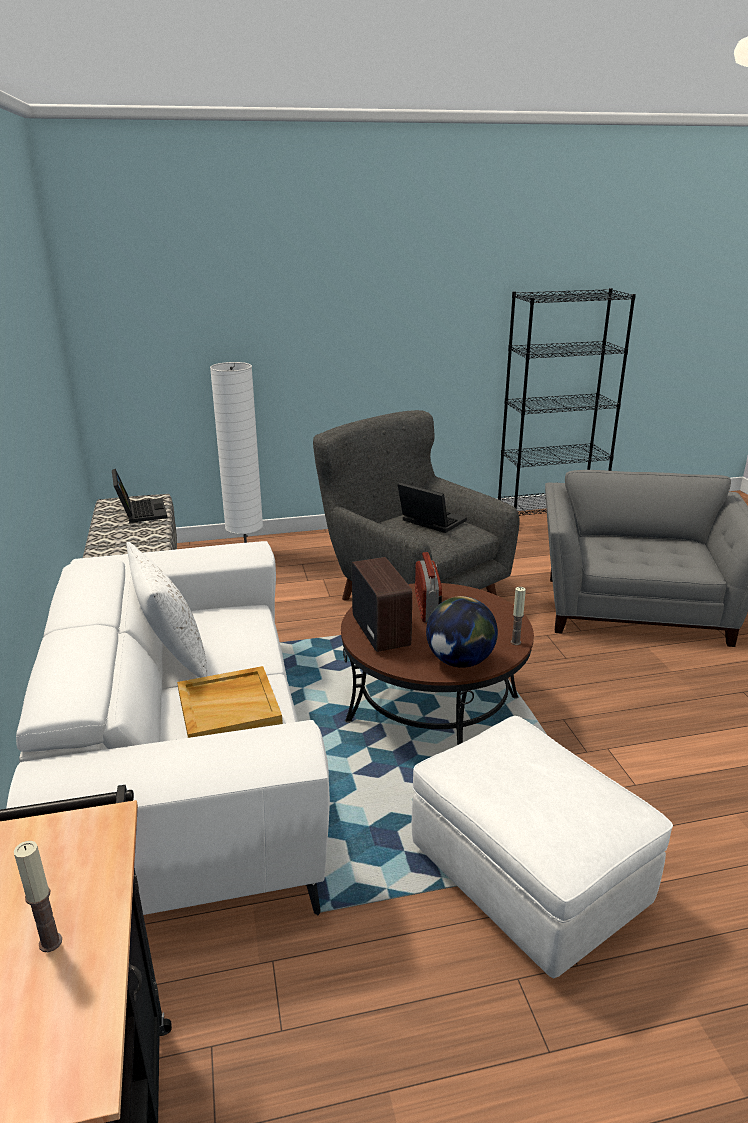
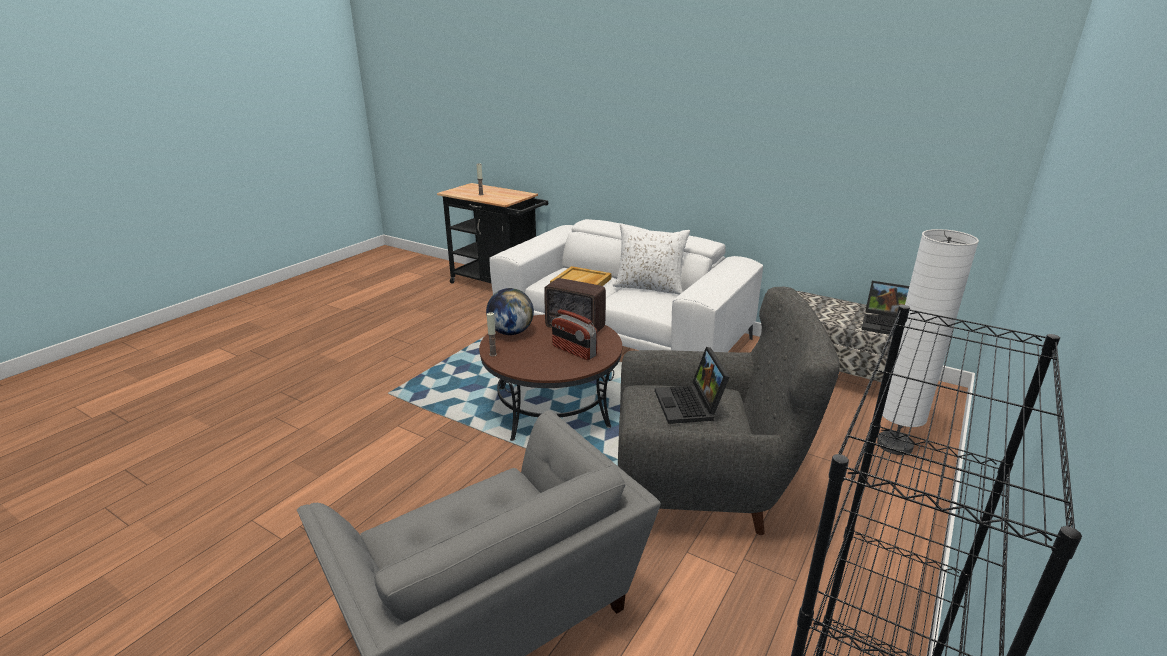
camera: 135 degrees right, 0 degrees up
laptop [398,482,467,533] -> laptop turned 90 degrees clockwise [655,347,730,424]
white ottoman [412,716,673,978] -> none

